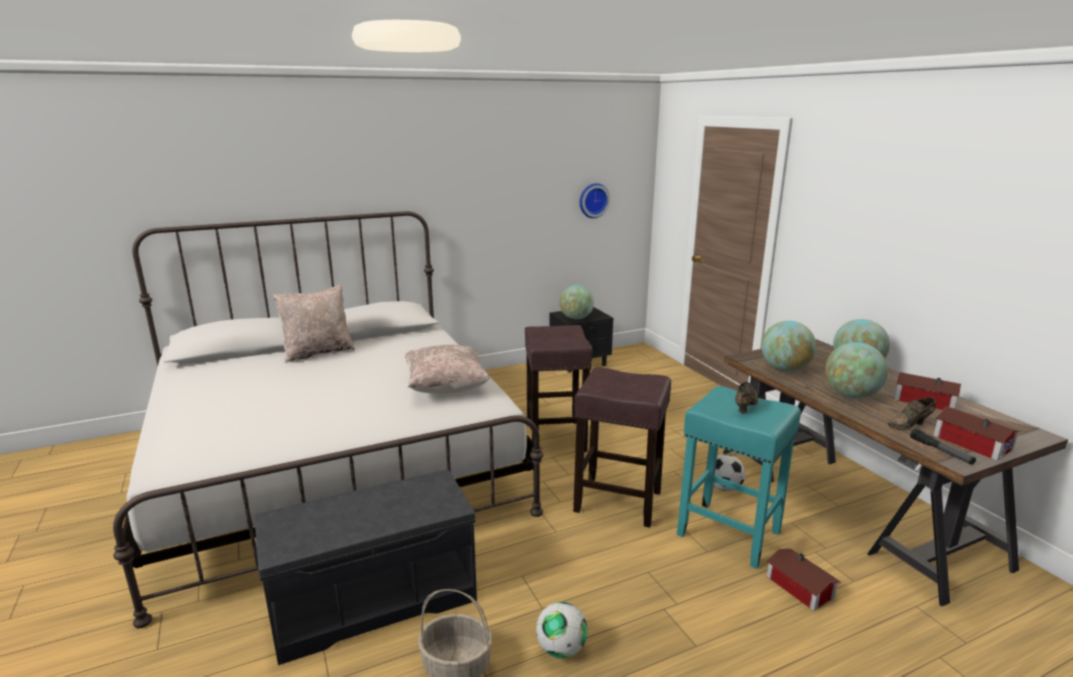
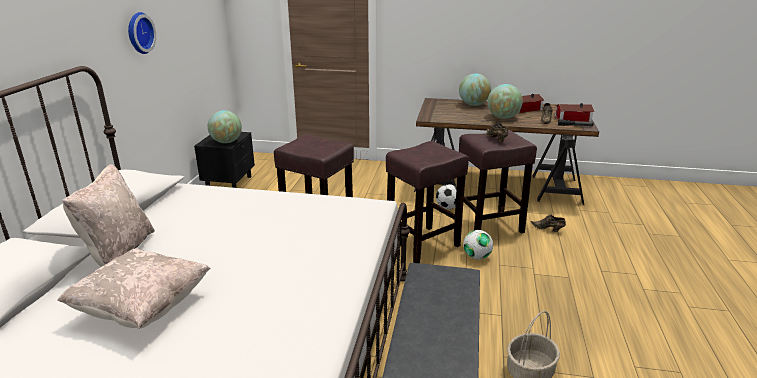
camera: 55 degrees left, 5 degrees up
beige pillow [405,345,490,394] -> beige pillow moved to [57,248,210,329]
football [536,602,588,658] -> football moved to [463,230,493,260]
wall clock [580,183,610,218] -> wall clock moved to [128,12,156,54]
turquoise stool [677,386,801,569] -> brown stool [459,130,537,233]
globe [761,321,816,372] -> none
toy house [766,548,841,611] -> brown shoe [531,215,566,232]

